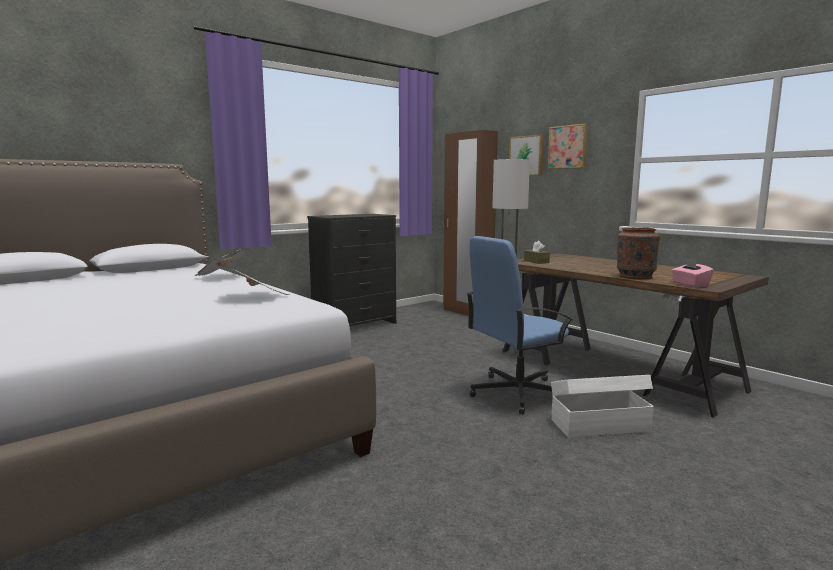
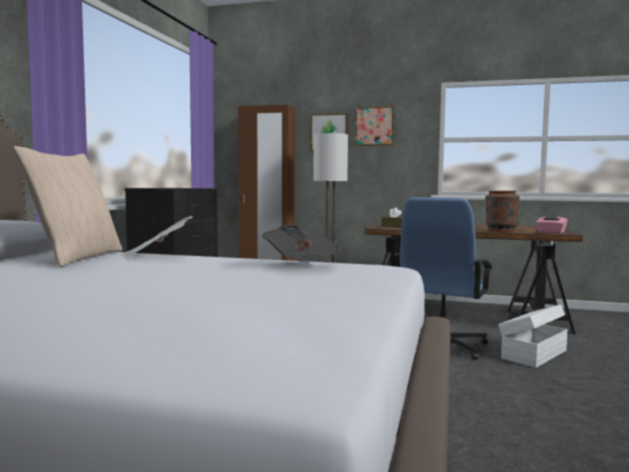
camera: 35 degrees left, 5 degrees down
none -> beige pillow [13,146,122,267]

